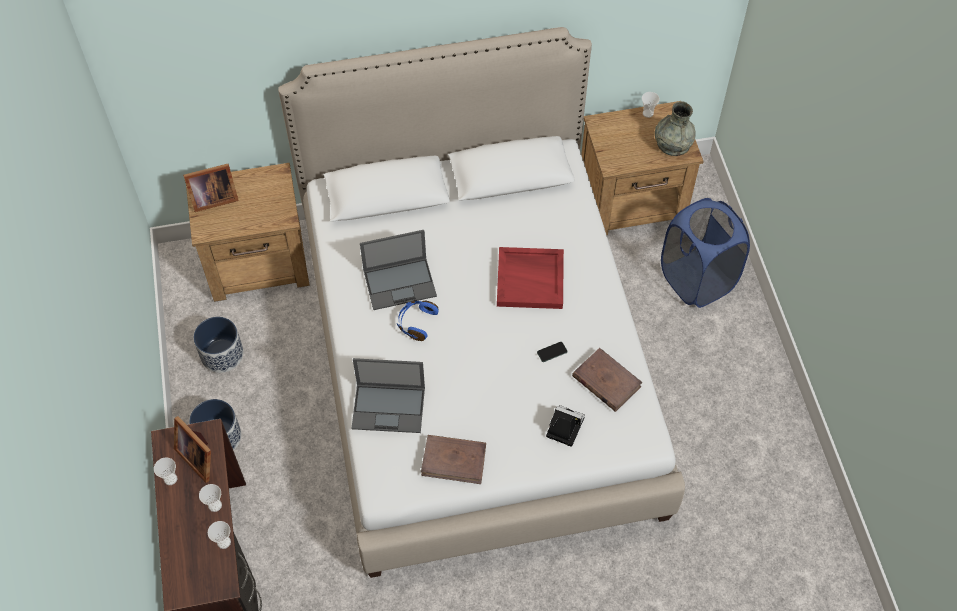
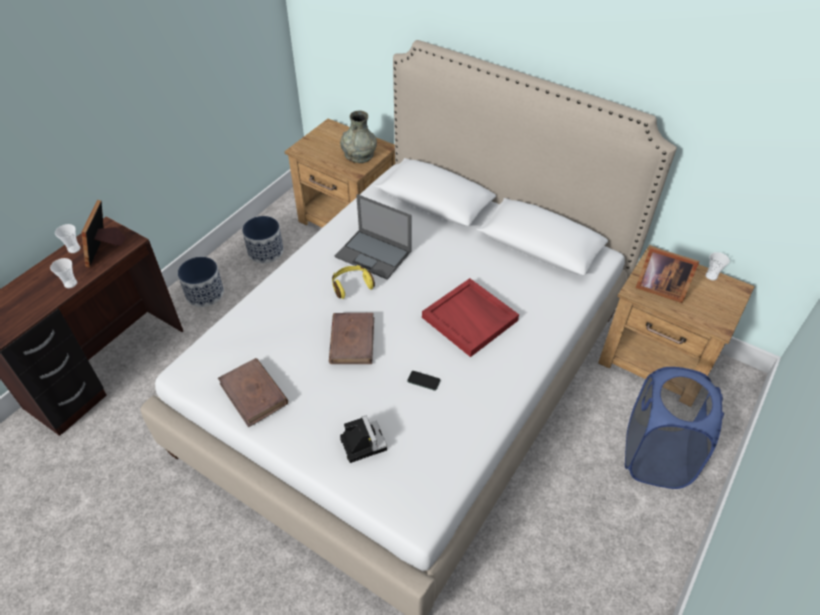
camera: 45 degrees right, 10 degrees down
picture frame [183,164,239,212] -> picture frame moved to [635,246,699,303]
cup [208,521,231,549] -> none
laptop [351,358,425,433] -> none
blue headphones [397,301,438,341] -> yellow headphones [332,265,375,299]
brown book [572,348,643,412] -> brown book moved to [329,313,374,364]
grey vase [655,101,696,156] -> grey vase moved to [340,110,377,163]

